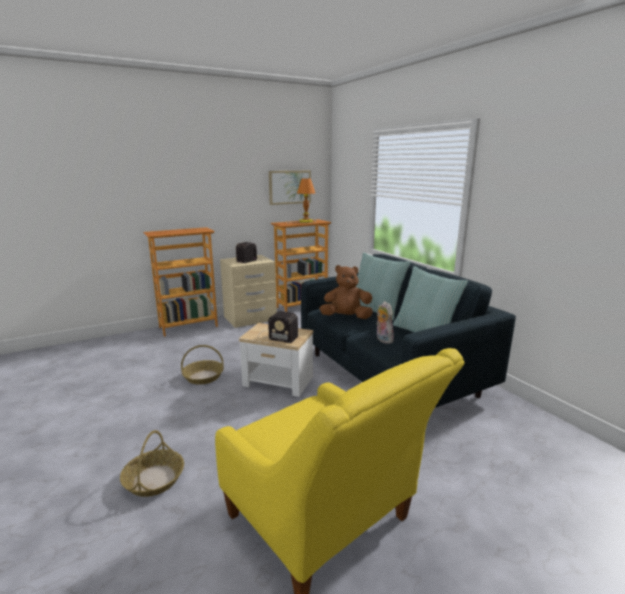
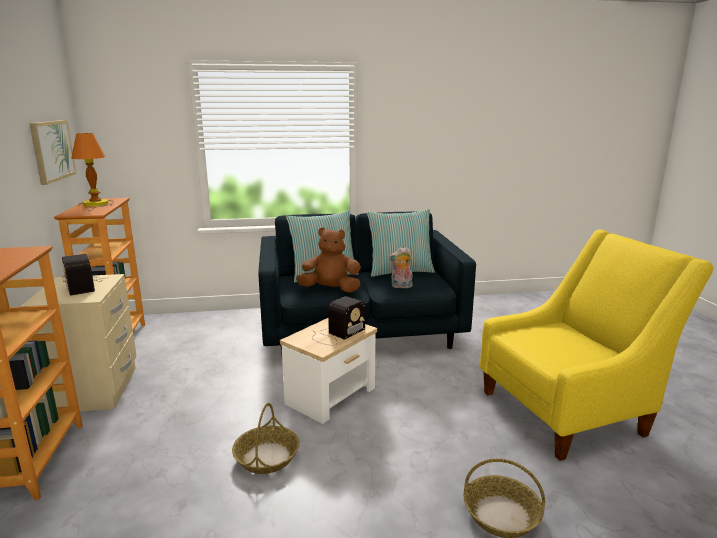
camera: 70 degrees left, 0 degrees up
brown plush toy [319,265,373,319] -> brown plush toy turned 75 degrees clockwise [296,228,361,293]

